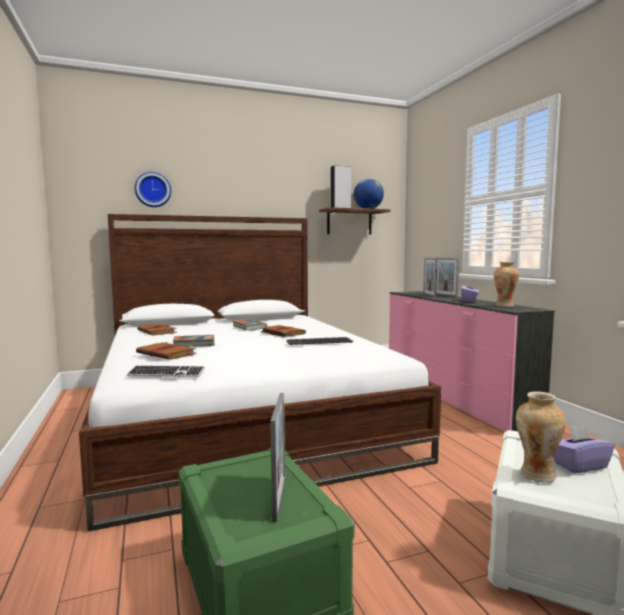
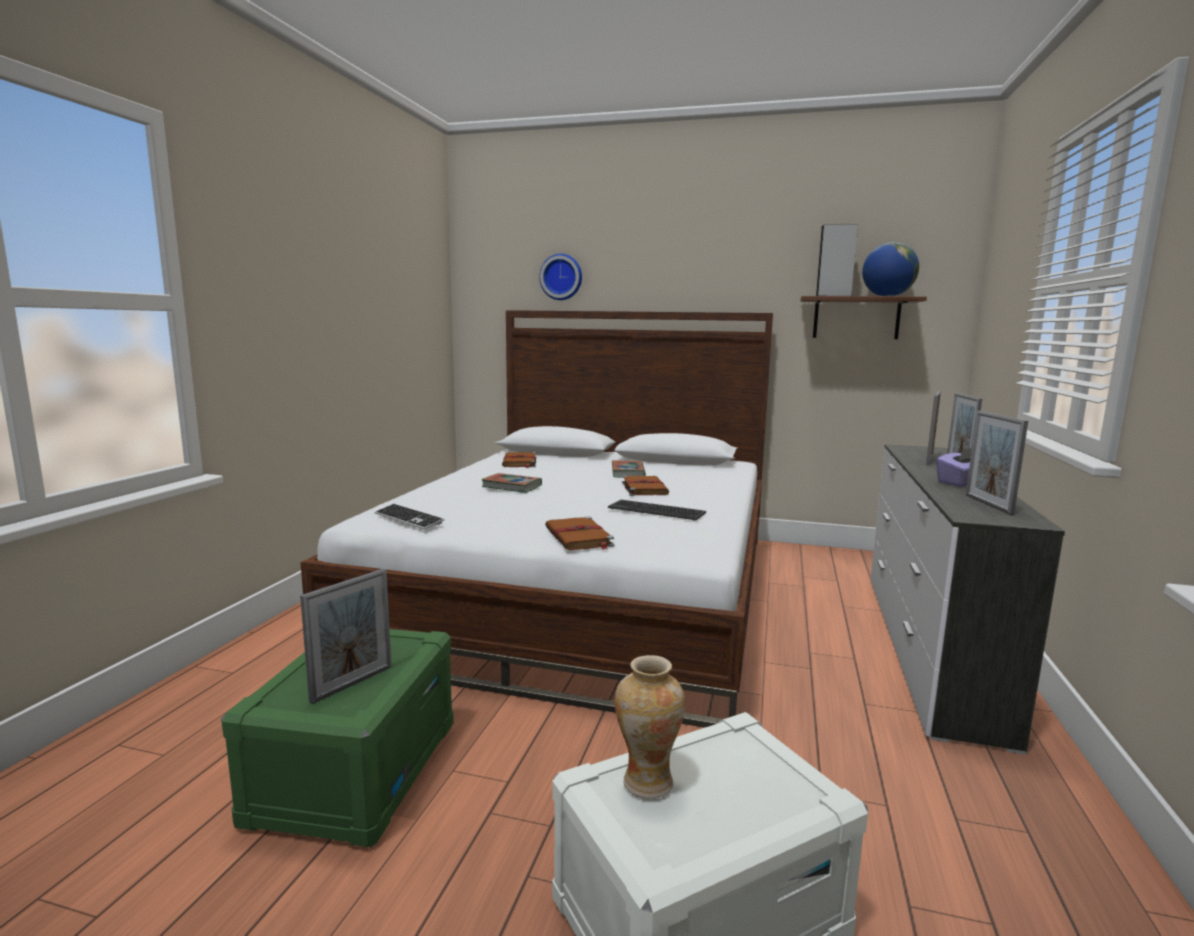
camera: 35 degrees right, 5 degrees up
brown book [136,342,196,360] -> brown book moved to [545,516,615,550]
pink dresser [389,291,555,432] -> white dresser [870,444,1065,755]
vase [494,262,519,307] -> picture frame [966,411,1028,515]
purple tissue box [554,425,615,473] -> none

